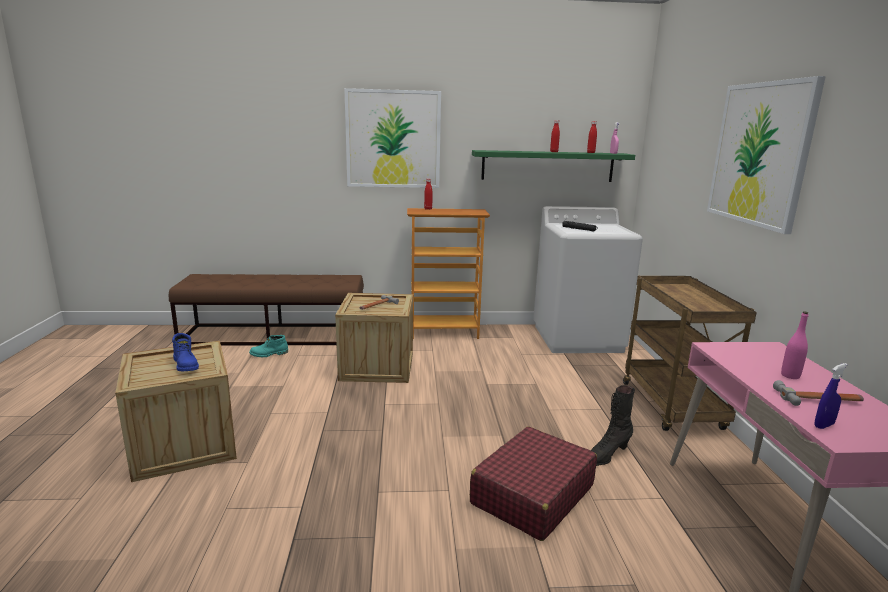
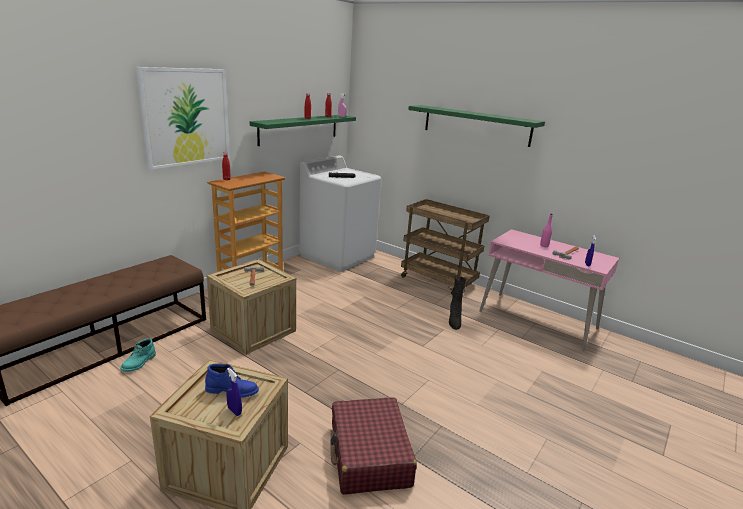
camera: 50 degrees left, 5 degrees up
red suitcase [470,426,597,541] -> red suitcase moved to [330,397,417,495]
picture [707,76,826,234] -> green shelf [408,105,545,147]
none -> blue spray bottle [226,368,242,416]

